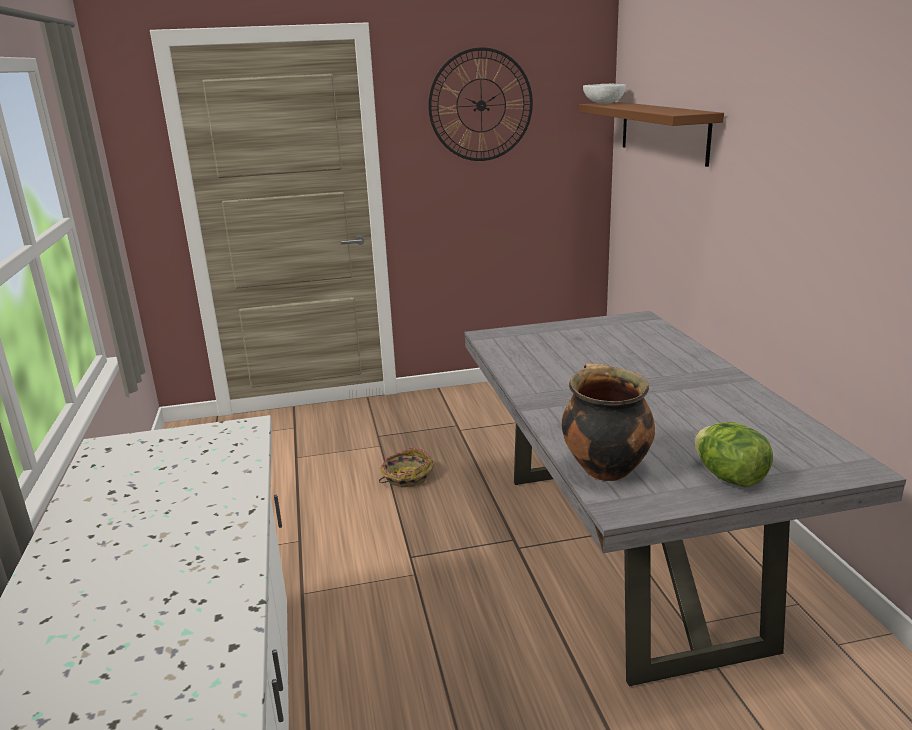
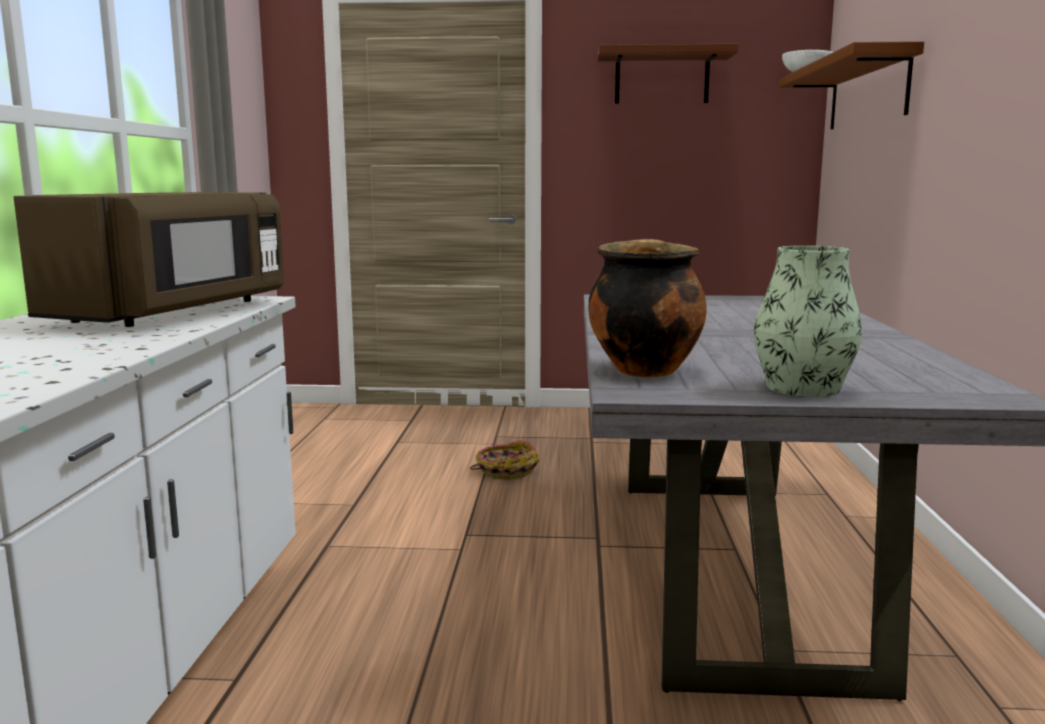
camera: 15 degrees right, 10 degrees down
wall clock [428,47,533,161] -> brown shelf [598,43,739,104]
lettuce [694,422,773,487] -> vase [754,246,863,397]
none -> brown microwave [14,192,284,327]

